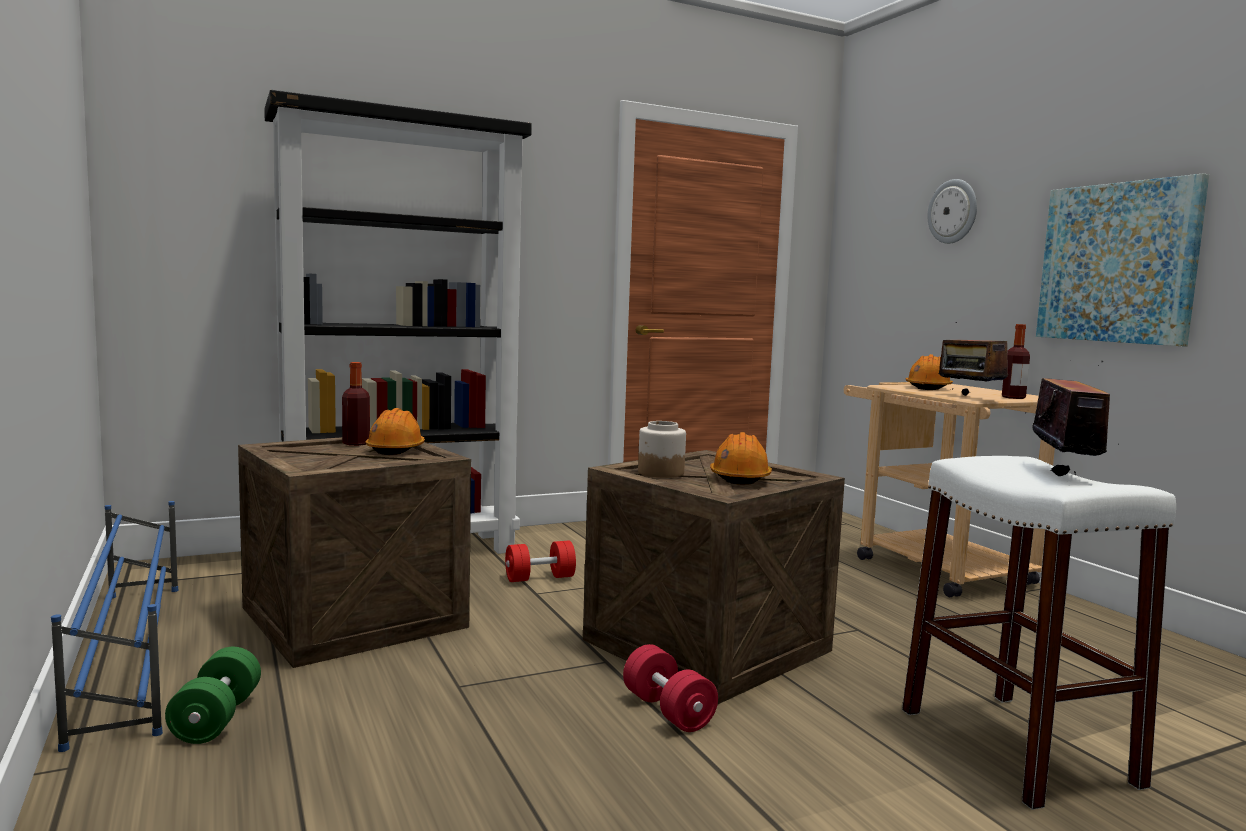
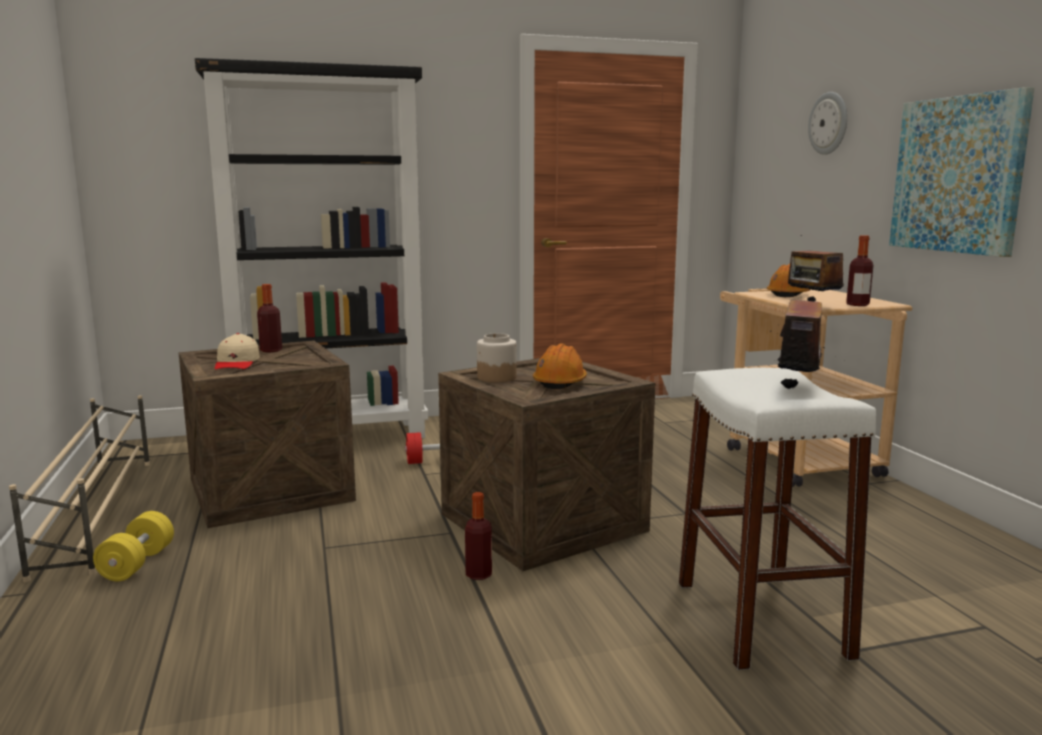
camera: 10 degrees right, 5 degrees up
blue shoe rack [51,501,178,752] -> beige shoe rack [9,395,150,582]
green dumbbell [165,647,261,744] -> yellow dumbbell [93,511,174,581]
orange hard hat [365,408,425,455] -> none
red dumbbell [623,644,718,732] -> bottle [465,492,492,580]
none -> beige cap [215,333,260,370]

